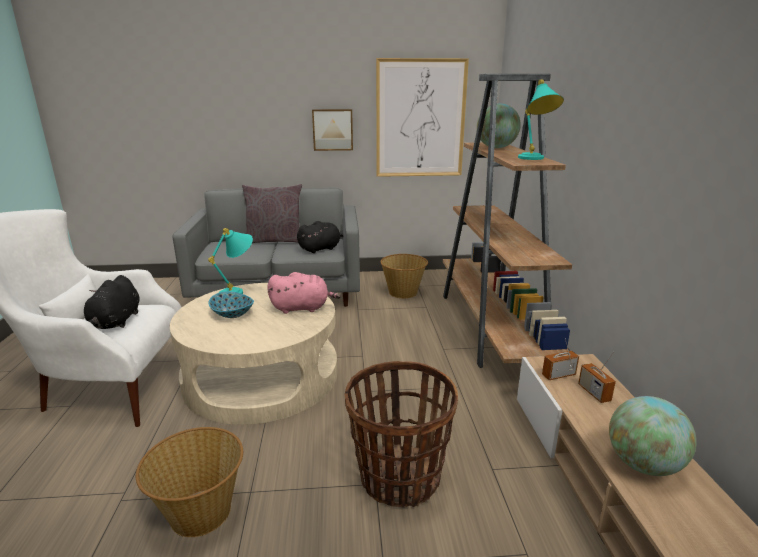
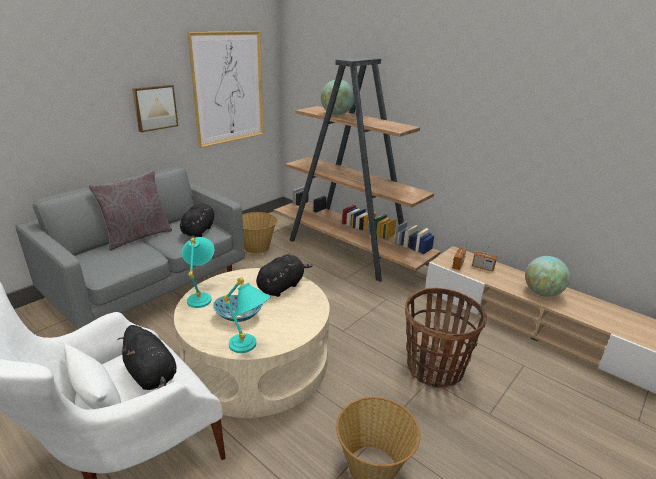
camera: 45 degrees left, 5 degrees up
pink plush toy [267,272,341,314] -> black plush toy [256,254,313,297]
turquoise table lamp [518,79,564,160] -> turquoise table lamp moved to [223,277,271,353]

